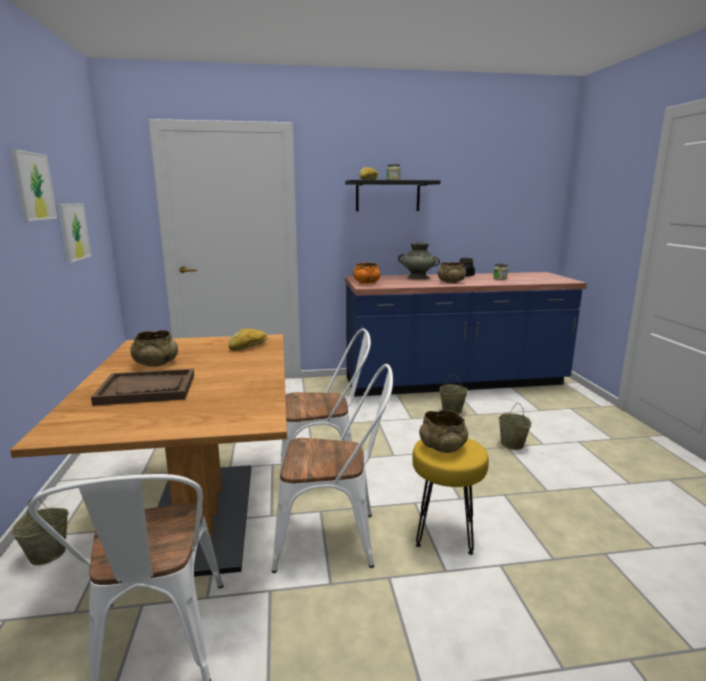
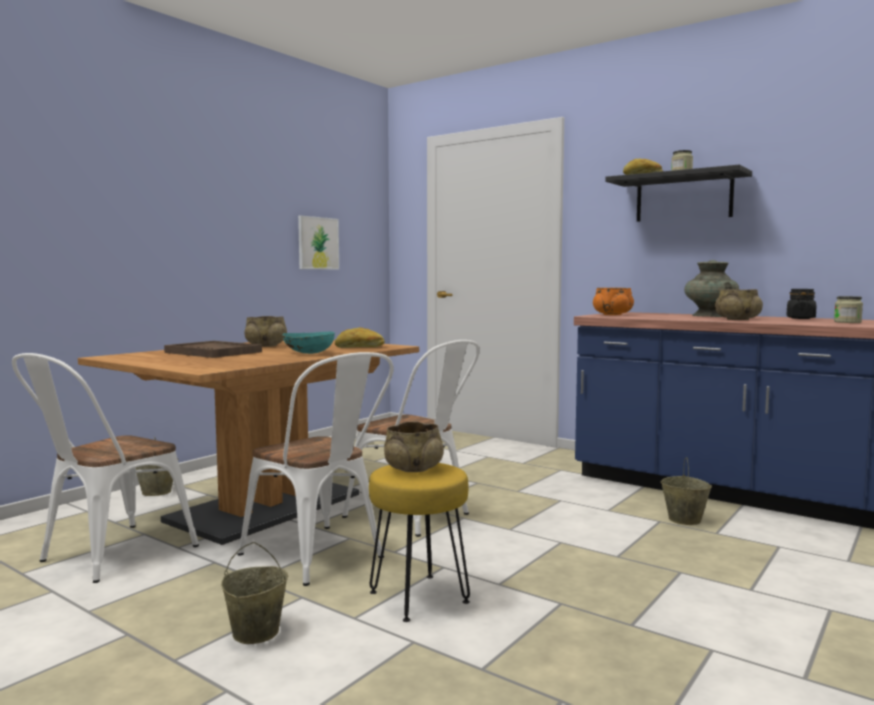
camera: 45 degrees right, 10 degrees down
picture [11,149,57,221] -> none
beige bucket [498,403,531,450] -> beige bucket moved to [221,542,288,644]
none -> turquoise bowl [282,332,335,354]

